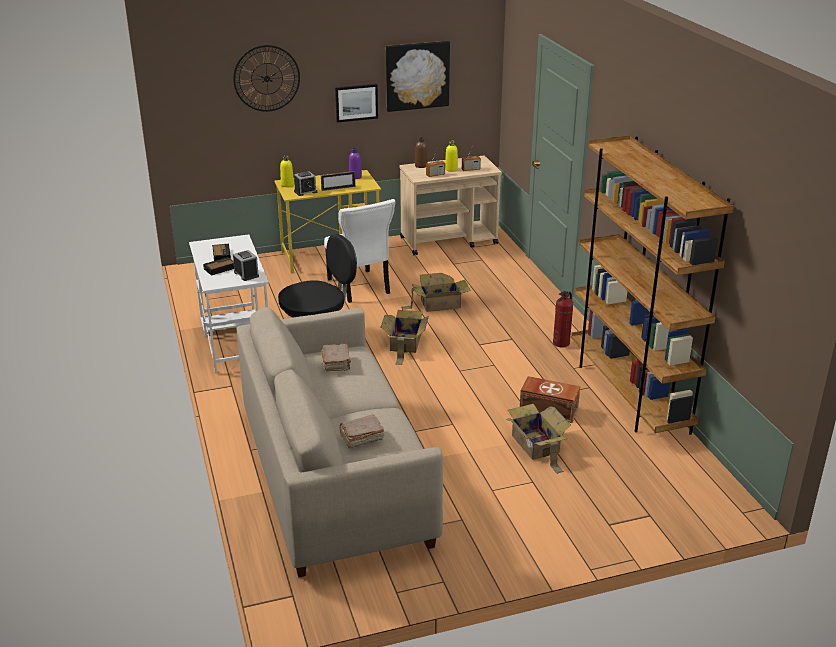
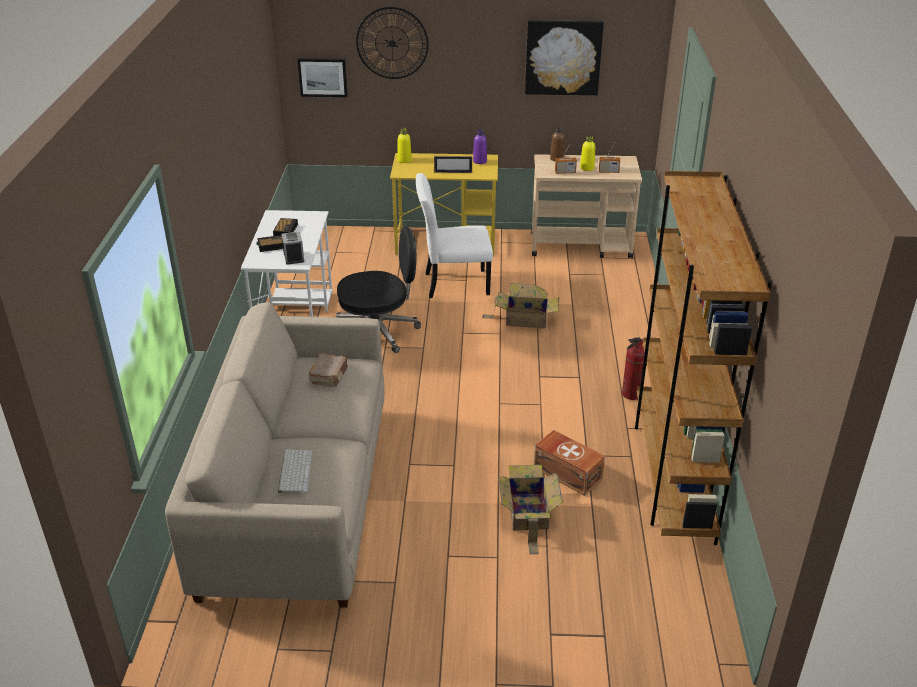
camera: 20 degrees right, 5 degrees up
alarm clock [294,171,317,196] -> none
white chair [324,199,395,303] -> white chair turned 90 degrees clockwise [416,173,493,298]
picture [335,84,378,123] -> picture moved to [297,58,348,97]
brown book [339,415,384,448] -> keyboard [278,449,312,493]
cardboard box [381,310,429,365] -> none

